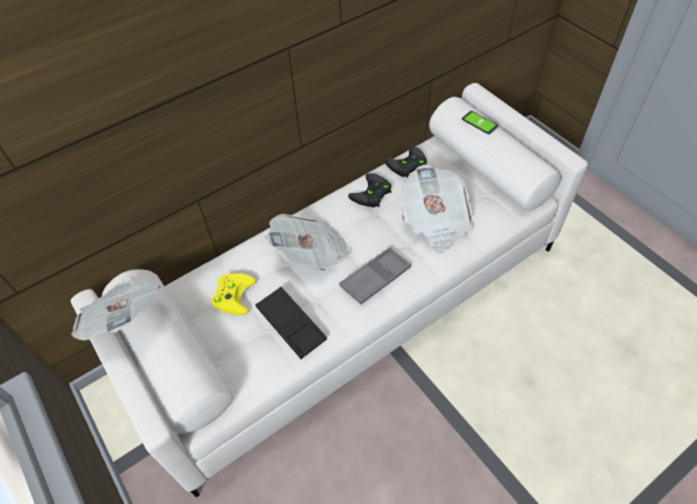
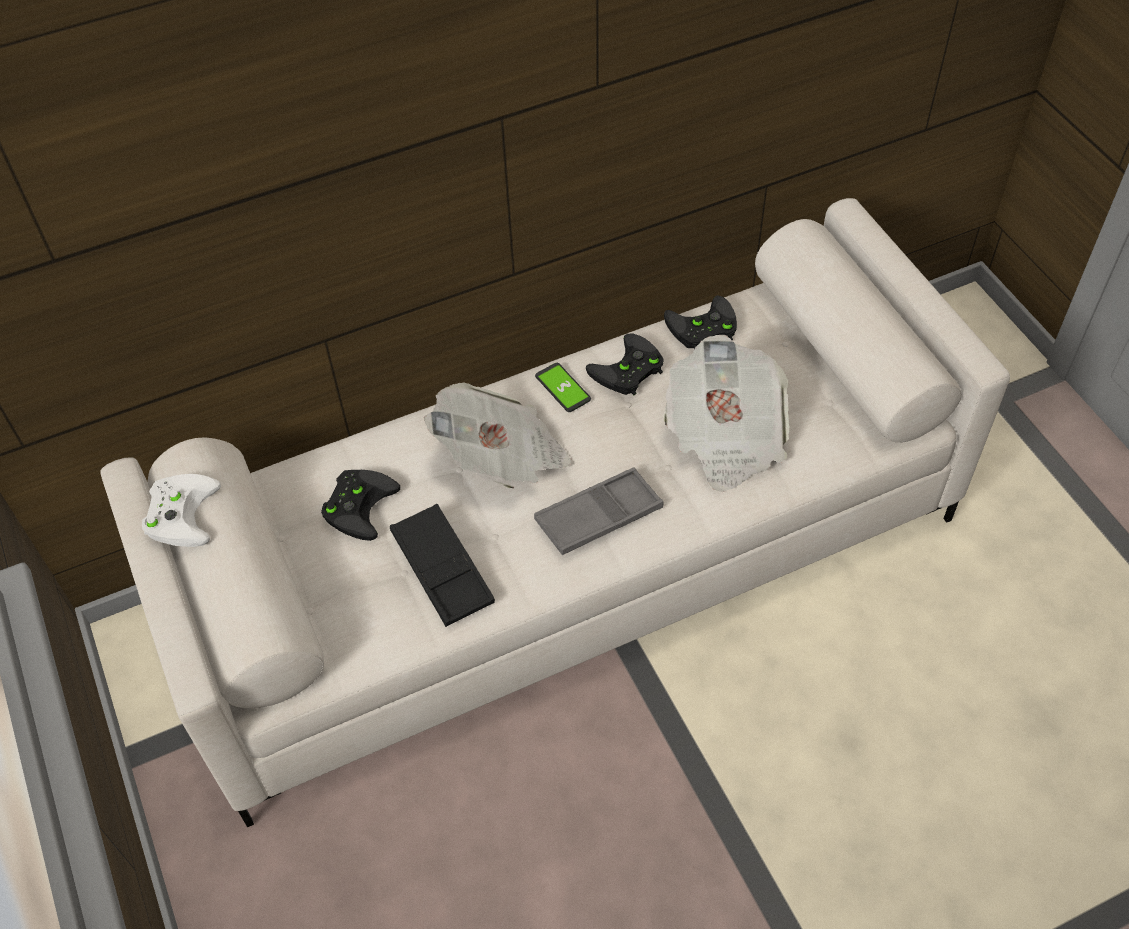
camera: 10 degrees right, 0 degrees up
newspaper [71,278,161,340] -> white game controller [142,474,221,547]
yellow game controller [212,273,256,315] -> black game controller [321,470,400,541]
phone [462,111,498,134] -> phone moved to [535,363,591,412]

